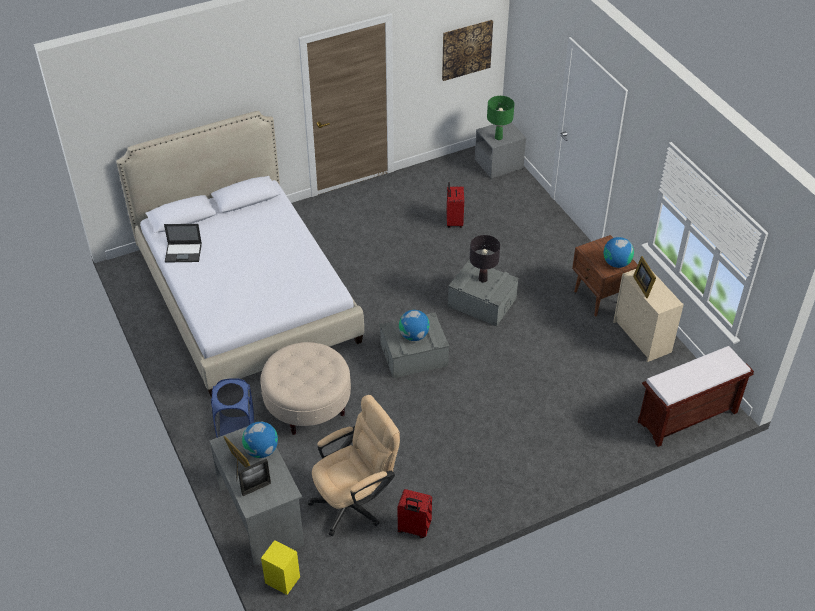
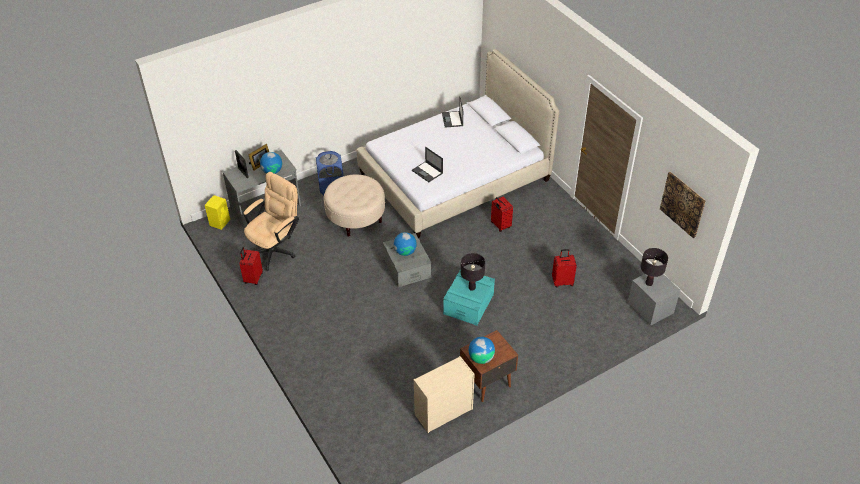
camera: 85 degrees right, 0 degrees up
beige office chair [308,395,400,536] -> beige office chair turned 105 degrees counterclockwise [244,172,299,271]
grey storage box [448,259,519,327] -> turquoise storage box [443,269,495,326]
green table lamp [487,96,514,140] -> black table lamp [641,248,668,286]
picture frame [633,256,656,298] -> none
brown bench [638,346,754,447] -> none
none -> laptop [412,147,443,182]
none -> red suitcase [491,197,513,232]

